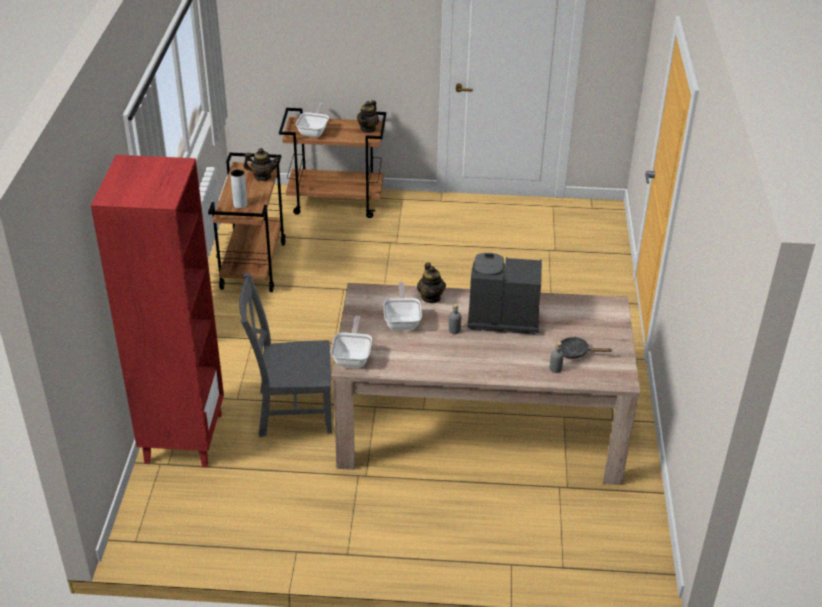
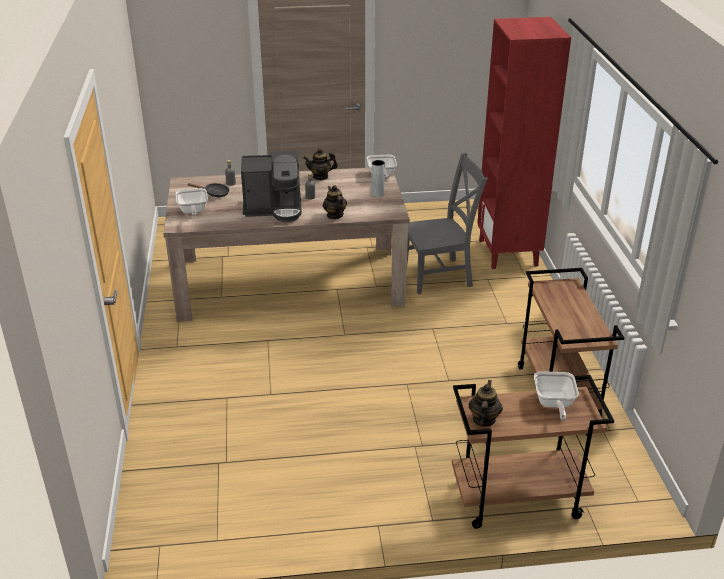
camera: 170 degrees right, 5 degrees down
grey vase [230,169,247,208] -> grey vase moved to [371,160,385,197]
teapot [243,148,279,181] -> teapot moved to [303,148,338,180]
frying pan [384,282,422,331] -> frying pan moved to [176,188,208,216]

